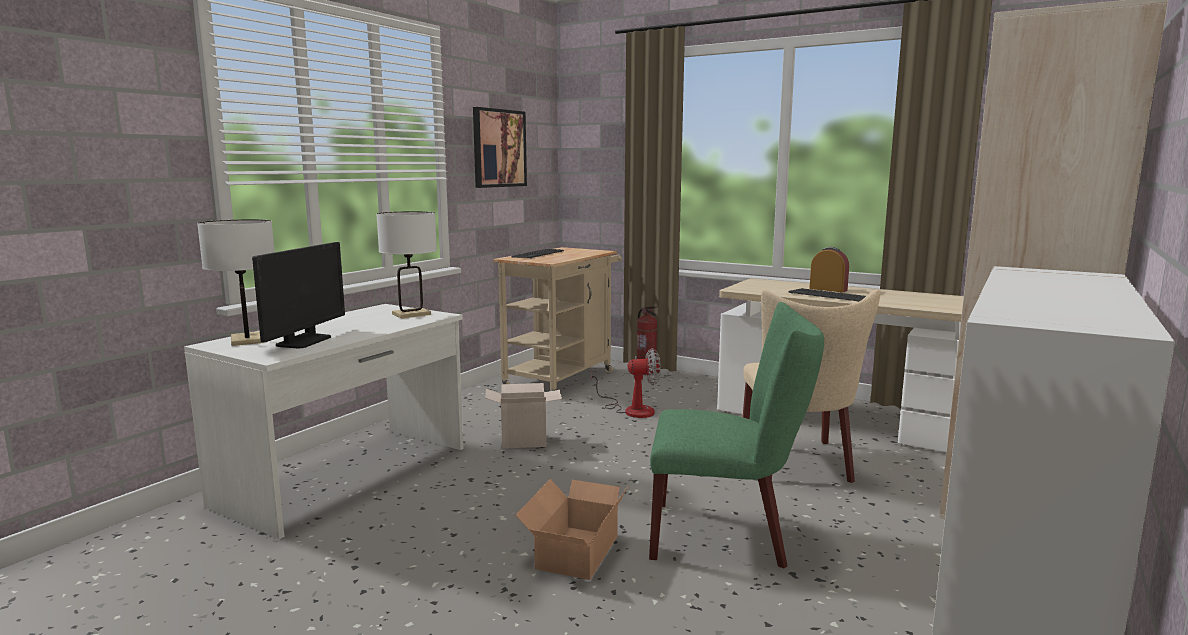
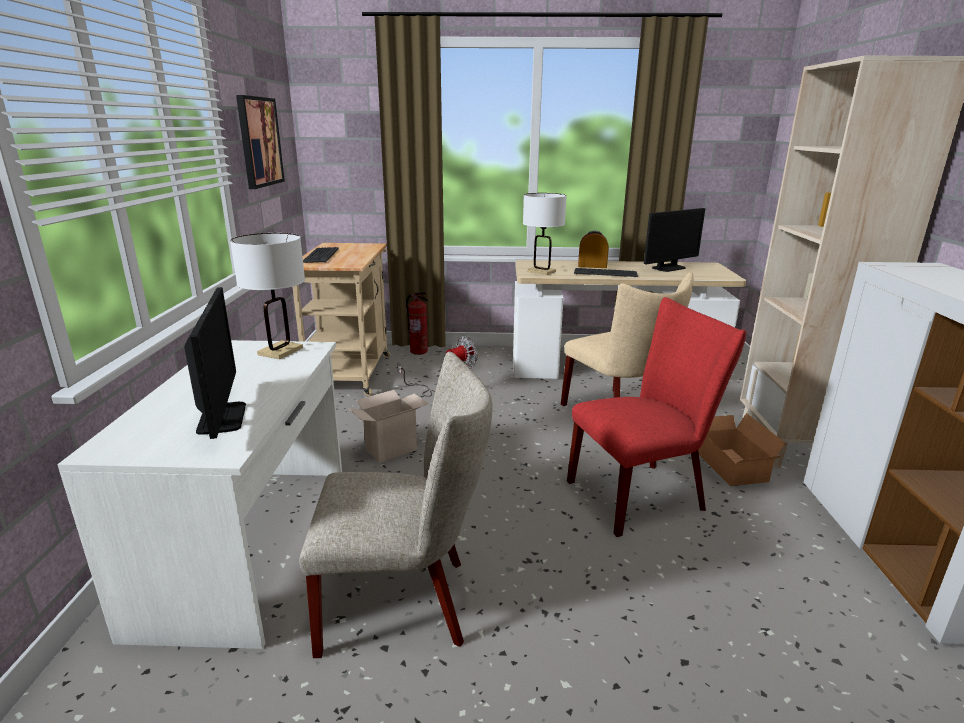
camera: 30 degrees left, 10 degrees up
white table lamp [197,219,274,346] -> white table lamp moved to [523,193,567,275]
cardboard box [516,479,628,580] -> cardboard box moved to [698,413,785,486]
green chair [649,302,824,568] -> red chair [567,297,746,537]
none -> beige chair [299,352,492,658]
none -> monitor [644,208,705,272]

